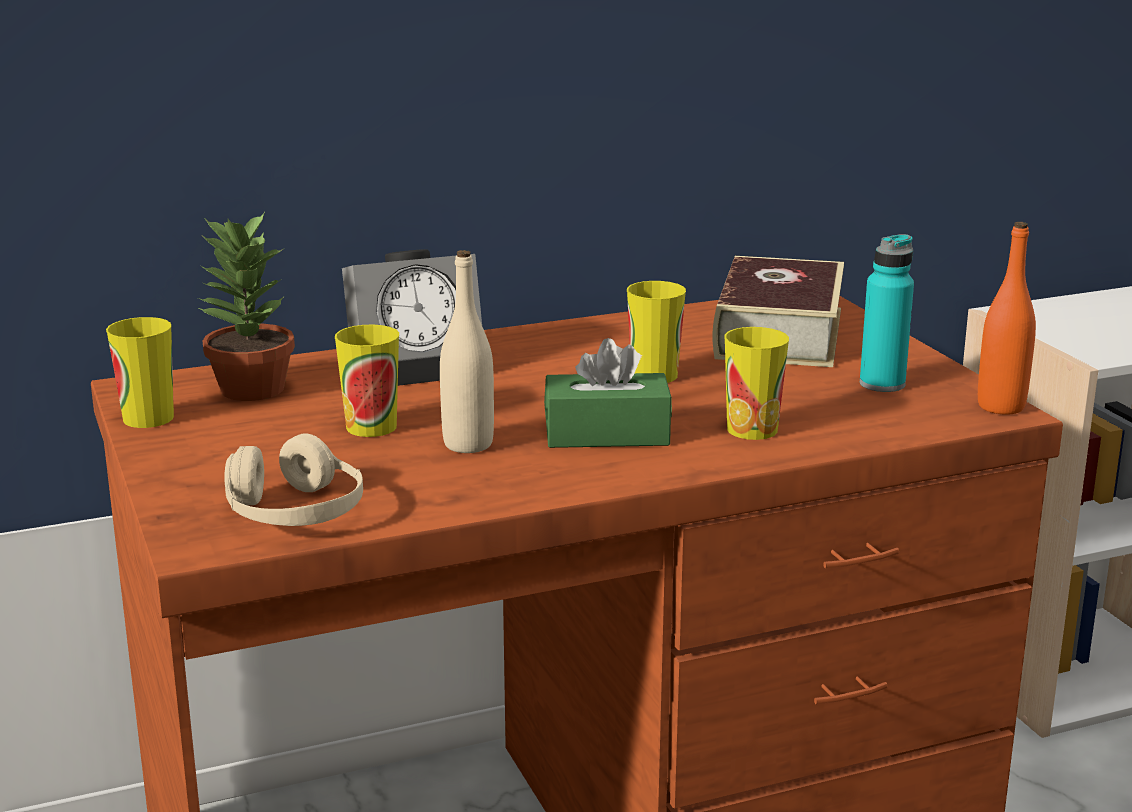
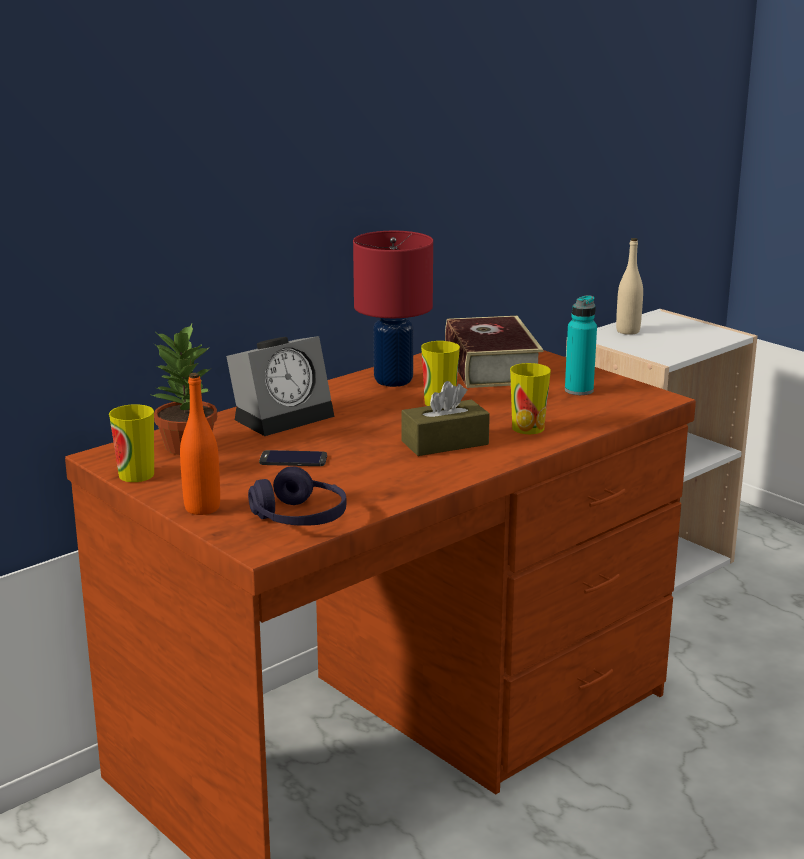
camera: 20 degrees left, 0 degrees up
beige headphones [225,433,363,526] -> purple headphones [248,466,346,526]
cup [335,325,399,437] -> phone [259,450,327,466]
beige bottle [440,250,494,453] -> beige bottle moved to [616,238,643,335]
green tissue box [544,338,672,448] -> brown tissue box [402,381,490,456]
orange bottle [978,222,1036,415] -> orange bottle moved to [180,373,220,515]
none -> red table lamp [353,231,433,387]

